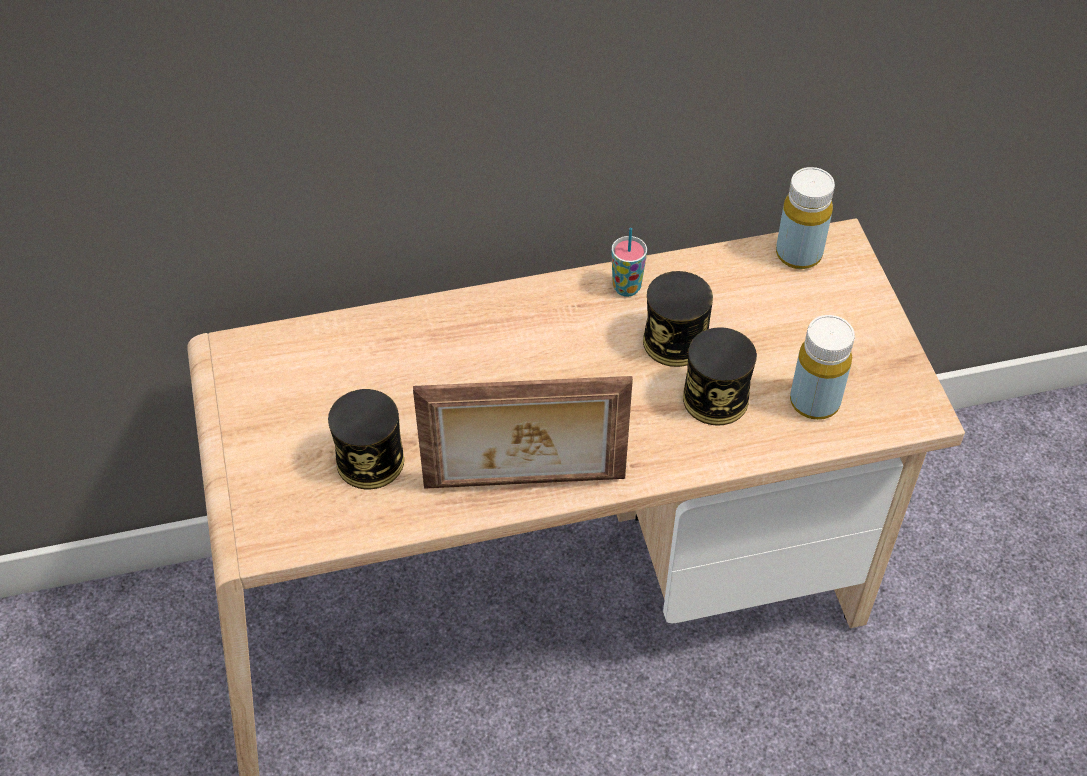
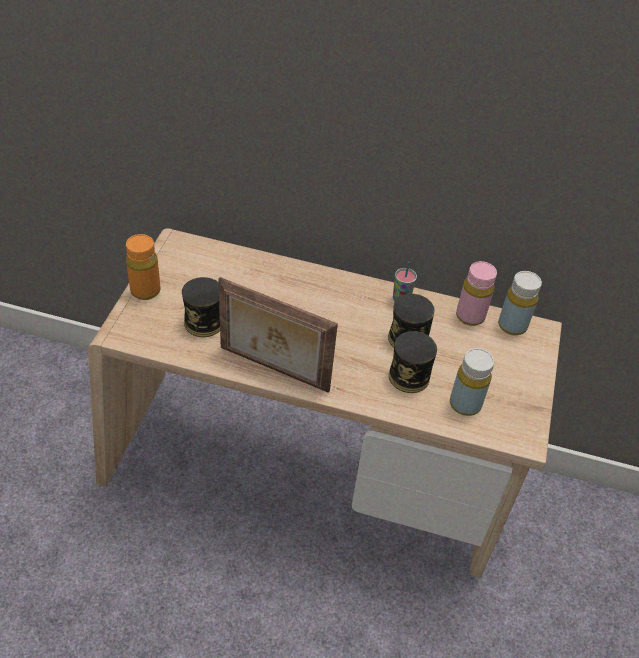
camera: 25 degrees right, 5 degrees down
none -> orange bottle [126,234,160,300]
none -> pink bottle [456,261,497,326]

